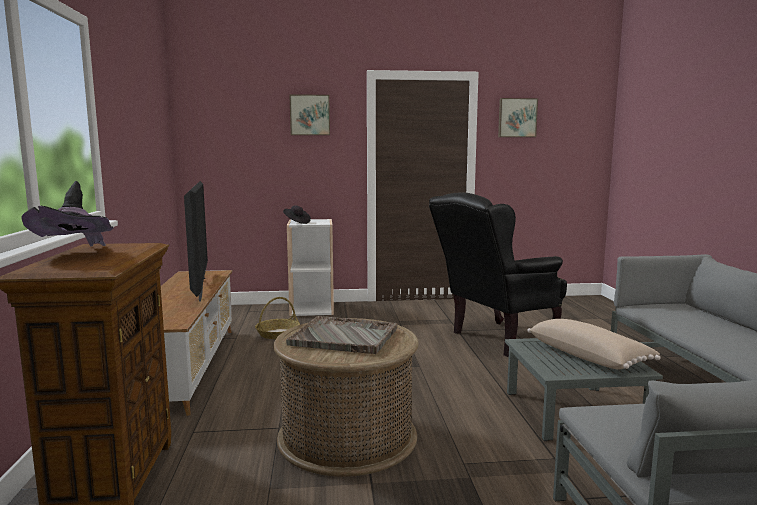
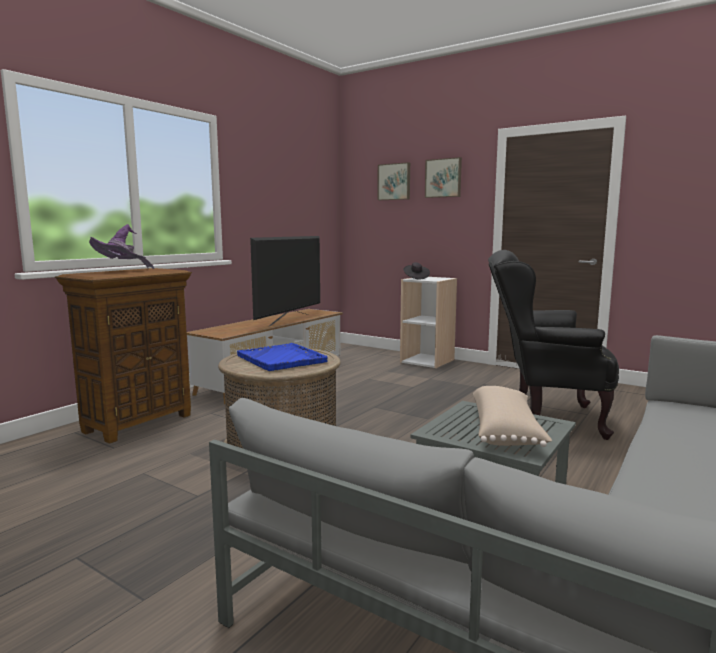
camera: 40 degrees right, 0 degrees up
black hat [21,181,114,247] -> purple hat [89,224,155,269]
basket [255,297,300,339] -> none
grey tray [286,316,398,354] -> blue tray [237,343,328,371]
picture [498,98,538,137] -> picture moved to [377,162,410,200]

